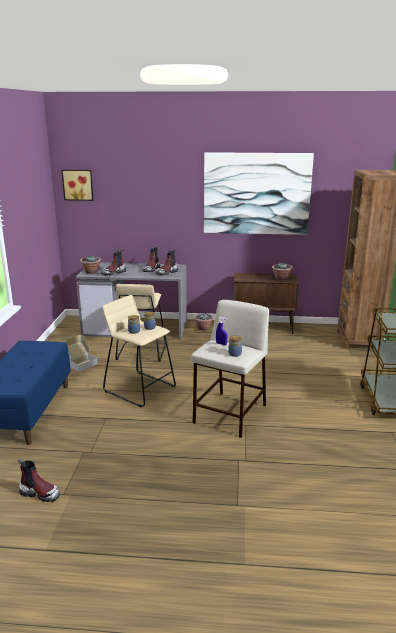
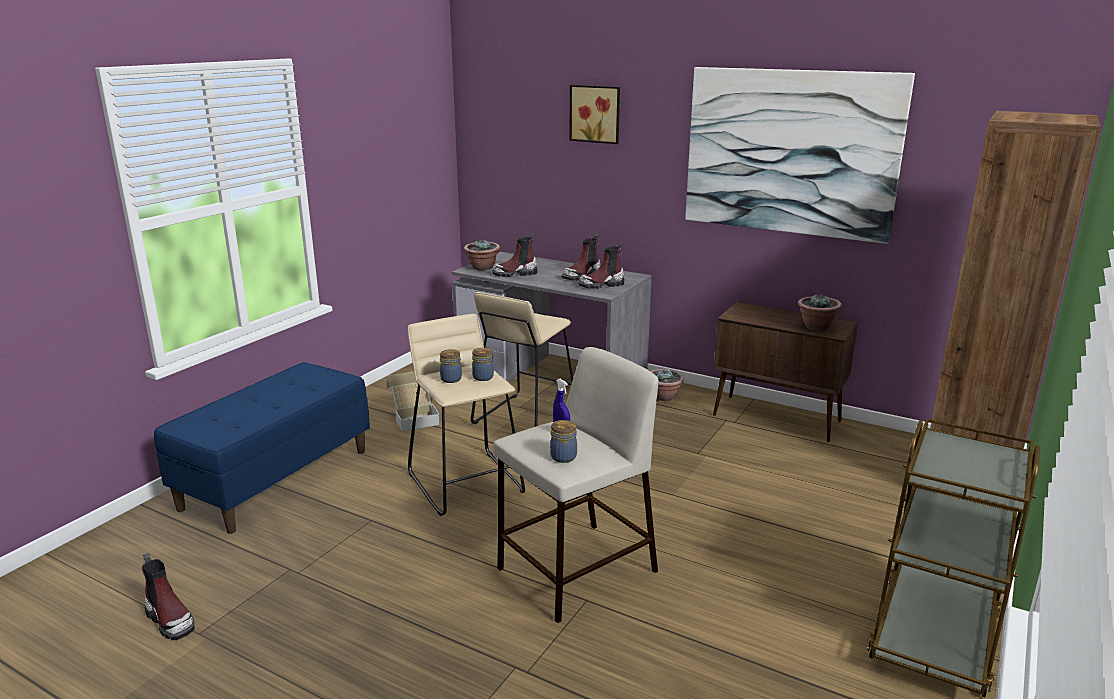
camera: 25 degrees right, 0 degrees up
picture [61,170,93,201] -> picture moved to [569,85,620,144]

